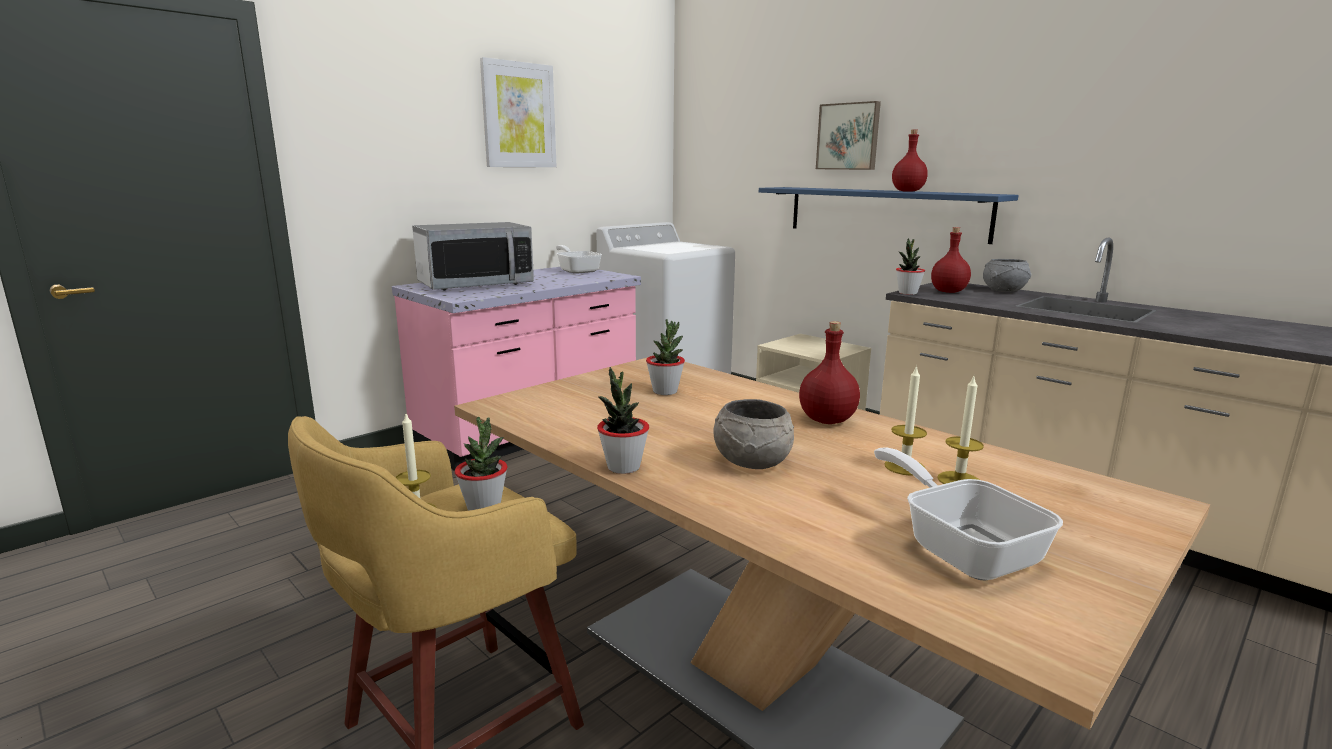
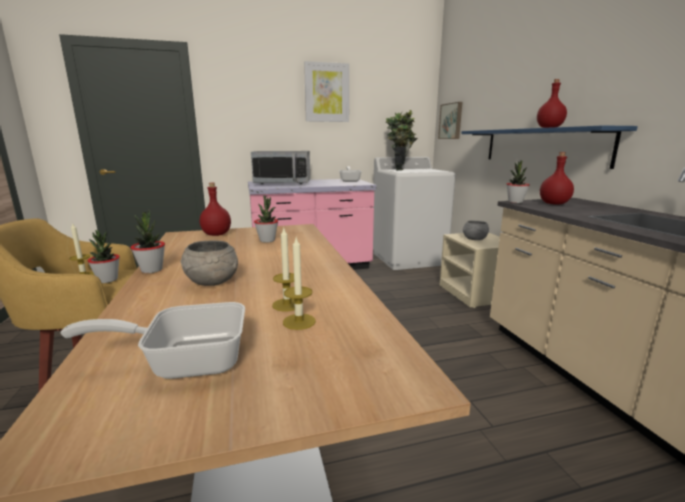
camera: 30 degrees right, 0 degrees up
red bottle [799,321,860,424] -> red bottle moved to [200,183,231,236]
picture [816,101,881,170] -> picture moved to [438,102,462,139]
frying pan [874,448,1063,580] -> frying pan turned 105 degrees counterclockwise [61,302,245,379]
grey bowl [983,259,1031,292] -> grey bowl moved to [463,221,489,240]
none -> potted plant [386,110,418,170]

